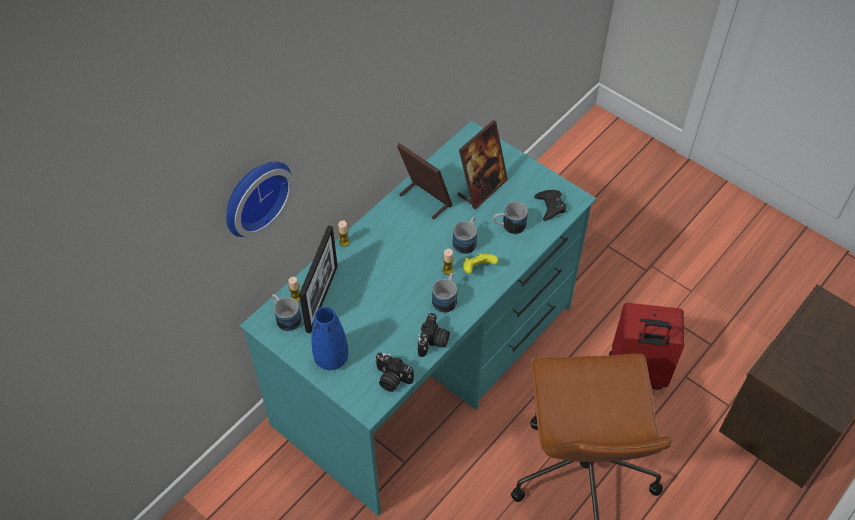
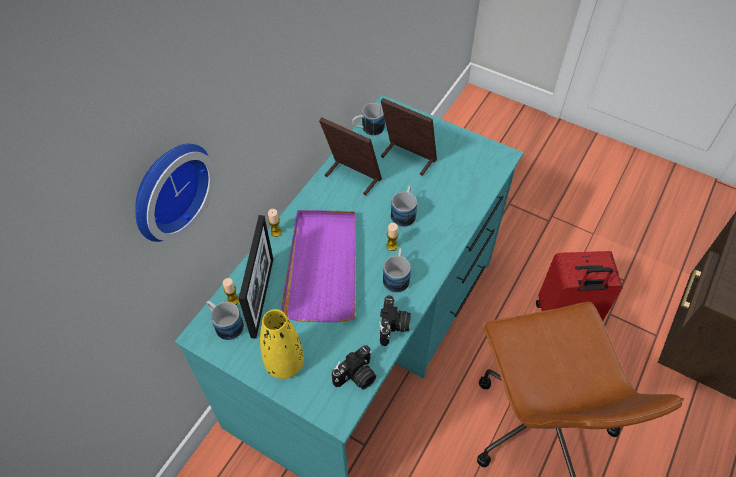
camera: 10 degrees left, 0 degrees up
blue vase [311,307,348,370] -> yellow vase [260,309,304,379]
camera [375,353,414,392] -> camera turned 60 degrees counterclockwise [332,345,376,390]
picture frame [457,120,508,209] -> picture frame turned 90 degrees counterclockwise [381,98,437,176]
yellow game controller [463,253,498,274] -> none
mug [493,201,528,234] -> mug moved to [352,103,385,136]
black game controller [534,190,566,221] -> none
none -> purple tray [281,210,356,322]

